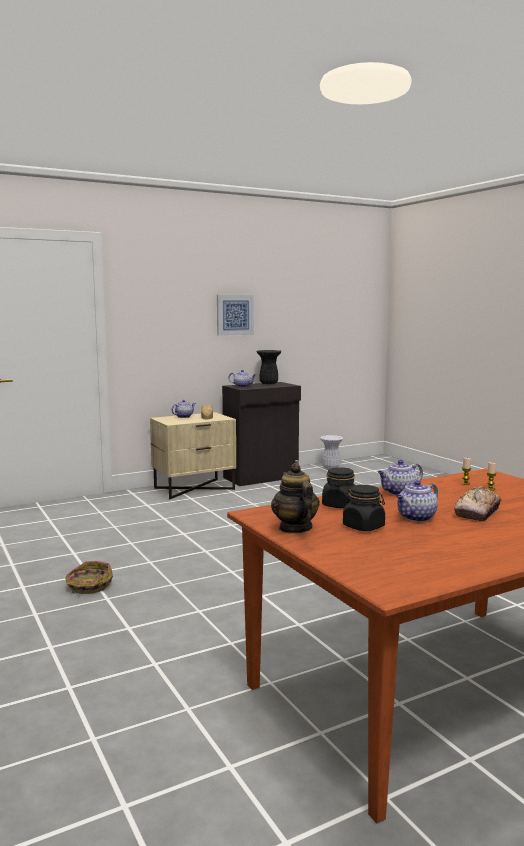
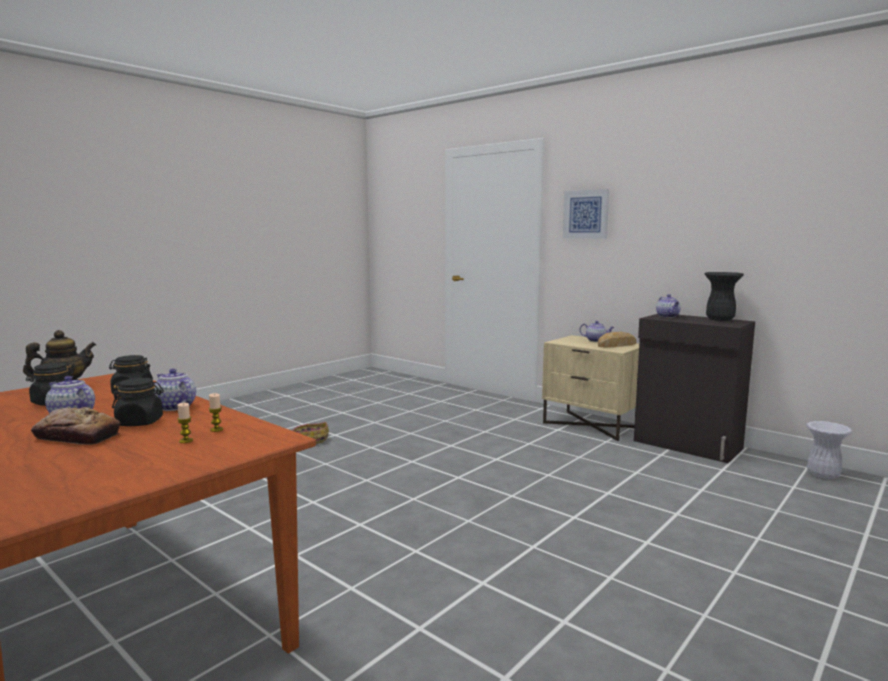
camera: 70 degrees right, 0 degrees up
picture [217,295,254,336] -> picture moved to [563,189,609,239]
none -> black jar [112,378,164,426]

